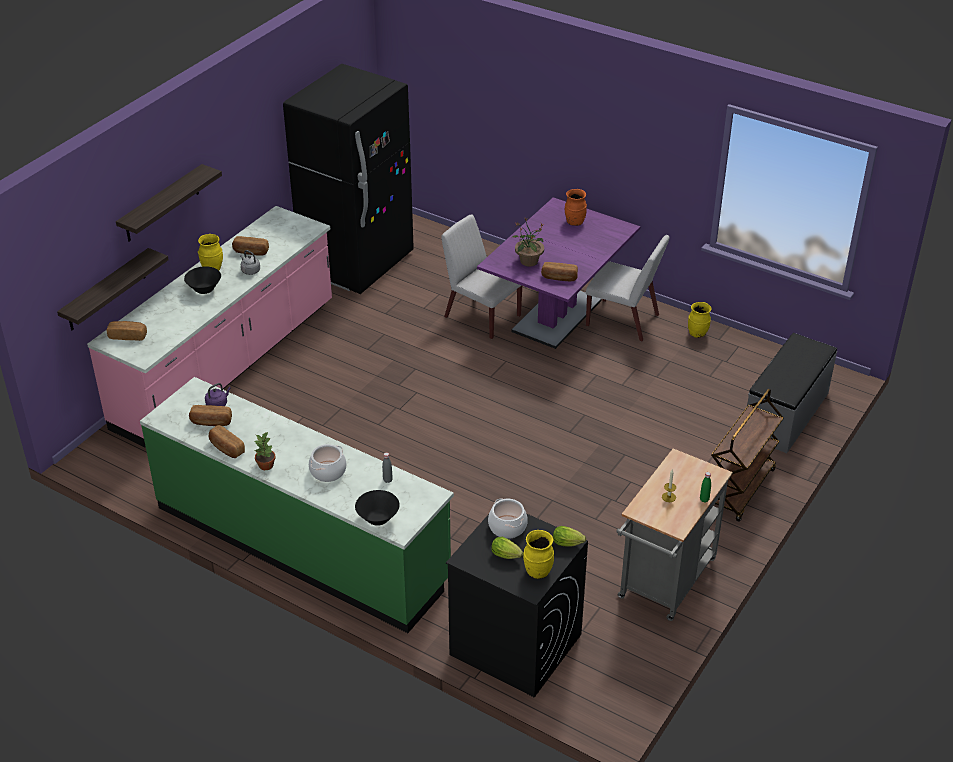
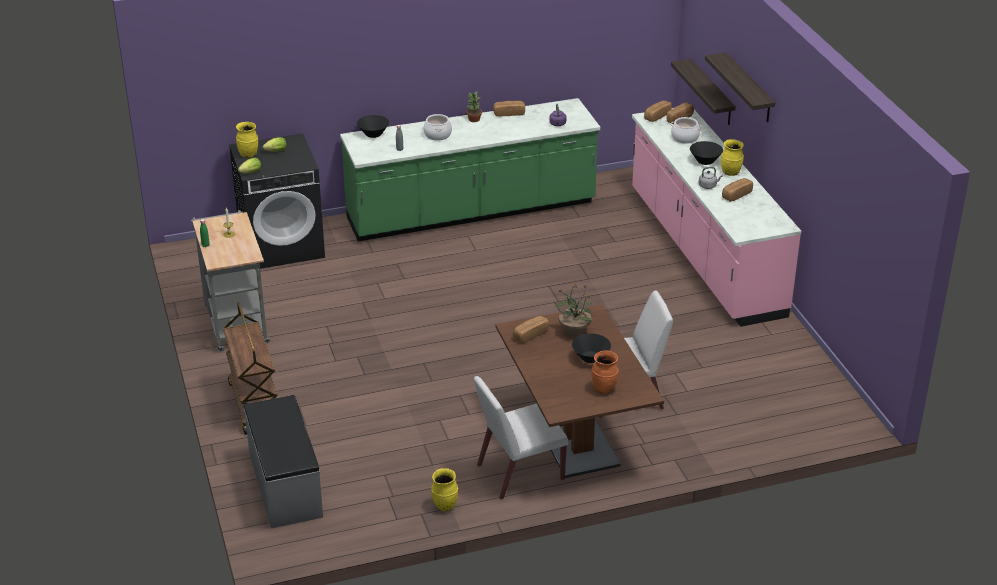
camera: 130 degrees right, 5 degrees down
bread [189,405,232,426] -> bread moved to [644,100,672,122]
black fridge [283,64,414,294] -> none
purple dining table [477,197,640,349] -> brown dining table [496,305,664,478]
cooking pot [488,499,528,539] -> cooking pot moved to [671,117,702,144]
none -> black bowl [572,333,611,363]

